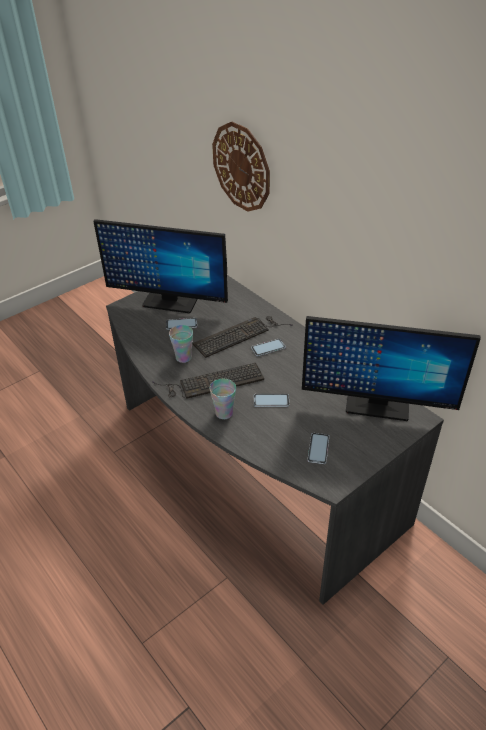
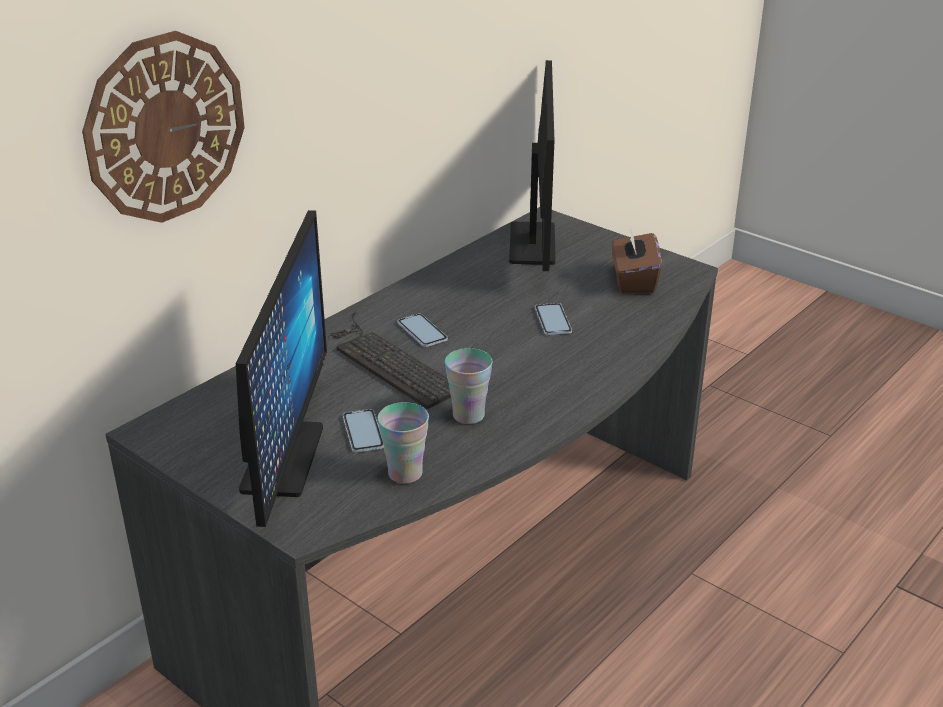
camera: 100 degrees left, 10 degrees down
keyboard [152,363,264,399] -> none
cup [210,379,236,419] -> cup moved to [378,402,429,484]
phone [307,433,329,464] -> brown tissue box [612,226,661,294]

